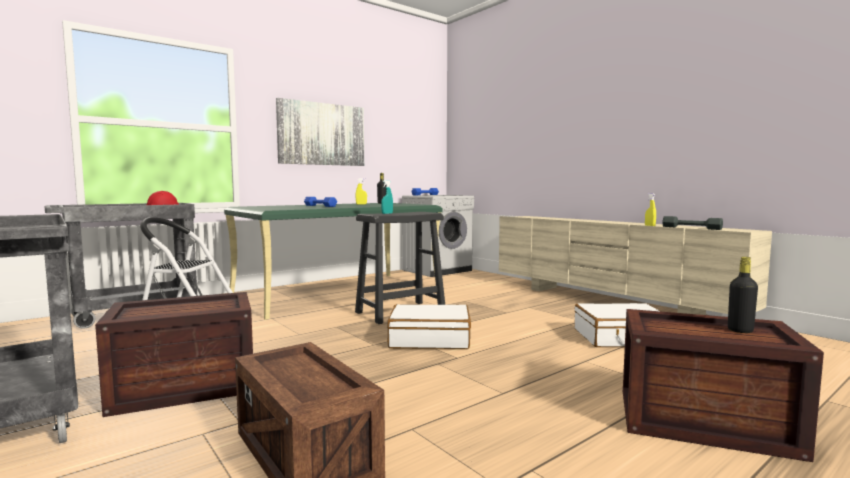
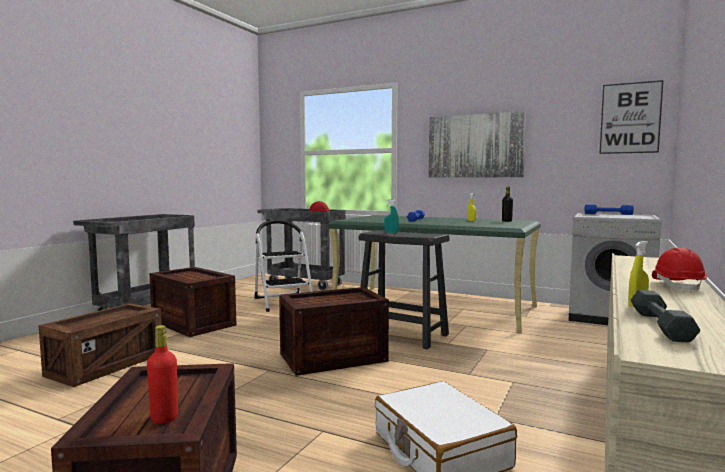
camera: 65 degrees right, 0 degrees up
white suitcase [387,304,471,349] -> crate [279,287,389,376]
black bottle [728,257,758,333] -> red bottle [147,325,178,424]
none -> picture [600,80,663,154]
none -> red hard hat [652,248,707,293]

